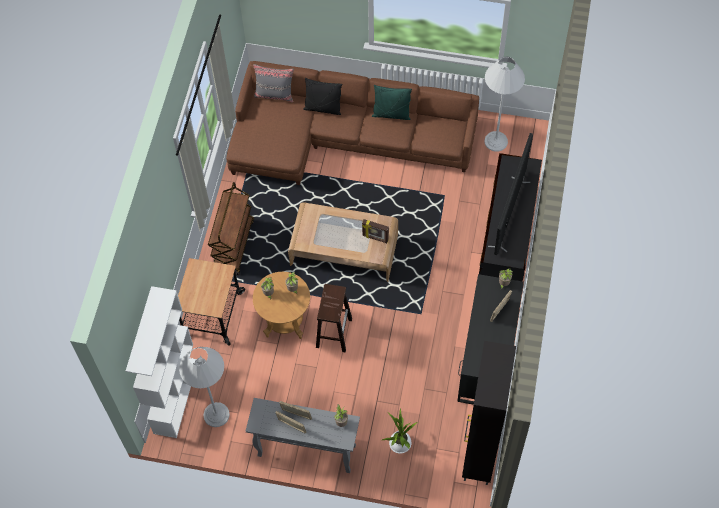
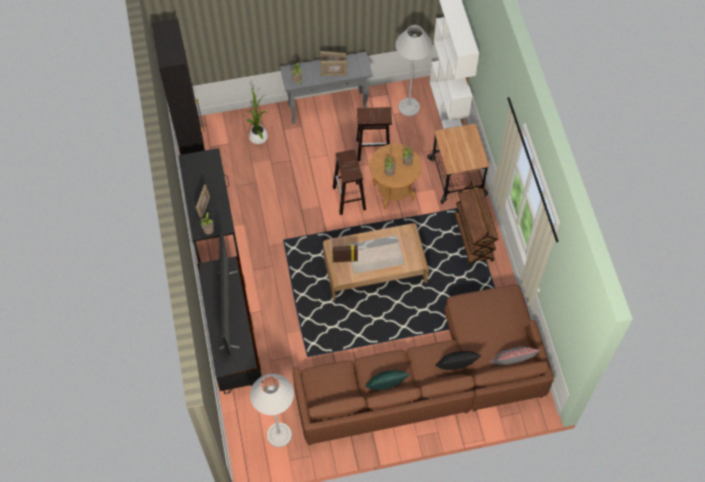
camera: 155 degrees right, 0 degrees up
none -> brown stool [356,107,392,161]

